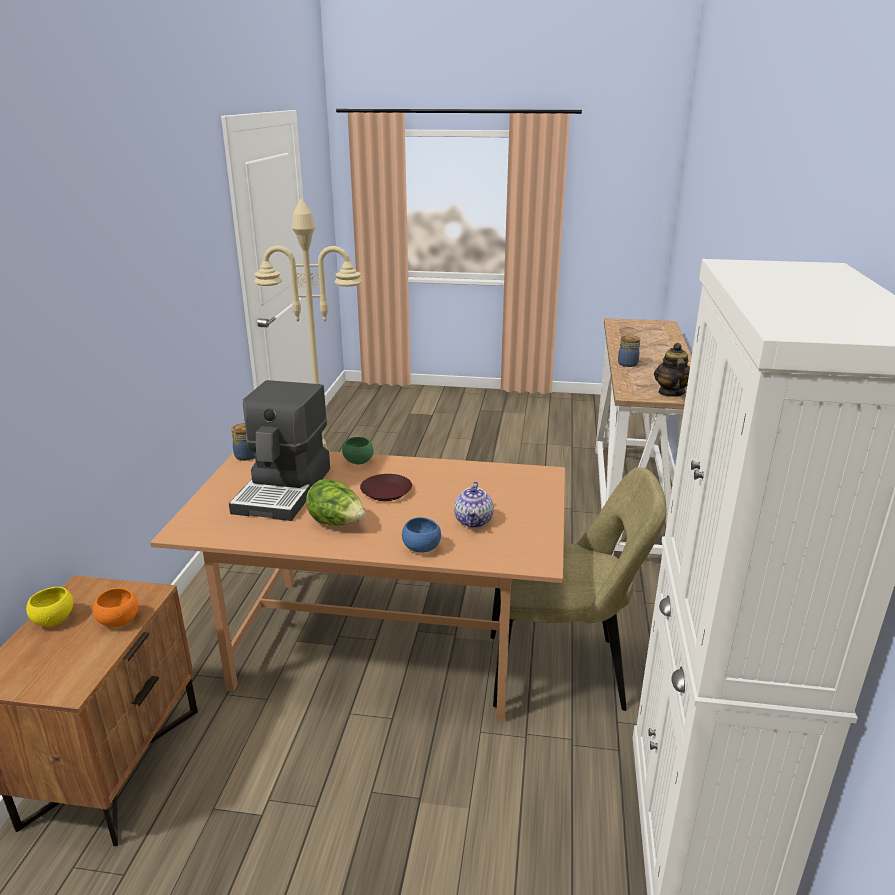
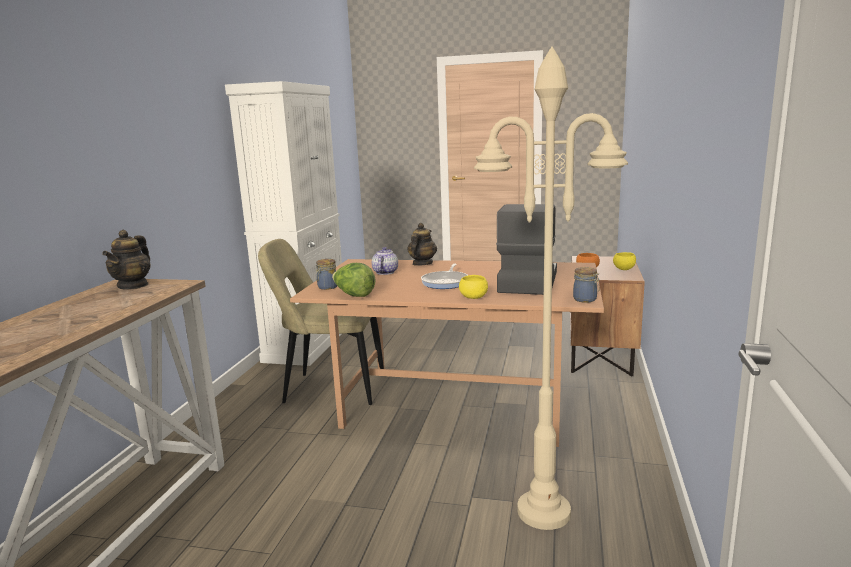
camera: 175 degrees left, 10 degrees down
lettuce [306,479,366,525] -> lettuce moved to [332,263,376,297]
green bowl [342,437,373,464] -> yellow bowl [459,275,488,299]
brown plate [360,474,412,501] -> frying pan [421,264,468,289]
blue bowl [402,517,441,552] -> teapot [407,223,437,266]
jar [618,335,640,367] -> jar moved to [315,259,337,290]

